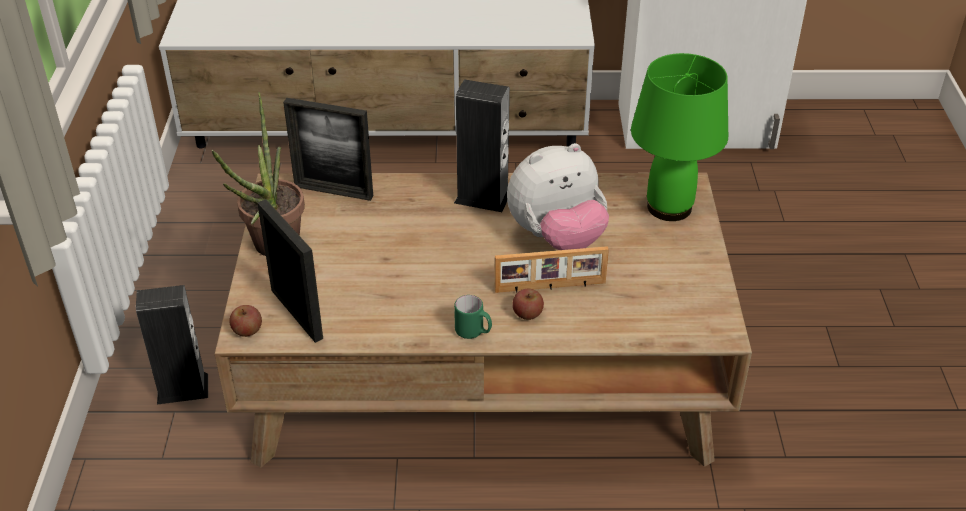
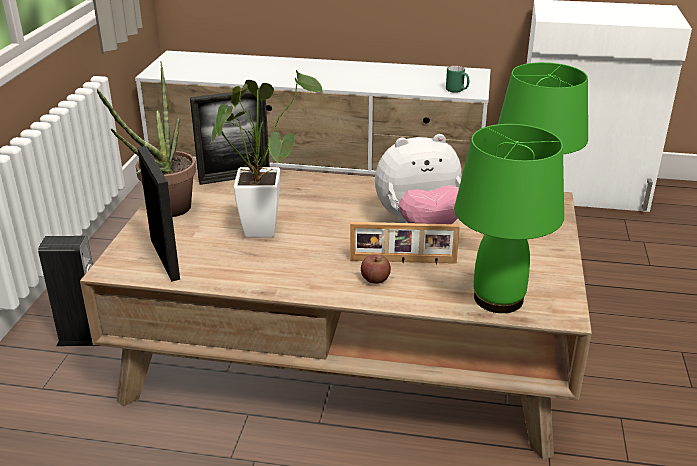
camera: 10 degrees right, 10 degrees down
apple [229,305,262,337] -> none
picture frame [283,98,373,201] -> picture frame turned 45 degrees counterclockwise [190,90,270,185]
speaker [454,79,510,212] -> none
green mug [454,295,492,339] -> green mug moved to [446,66,469,93]
none -> potted plant [210,70,323,237]
none -> green table lamp [454,124,564,313]

